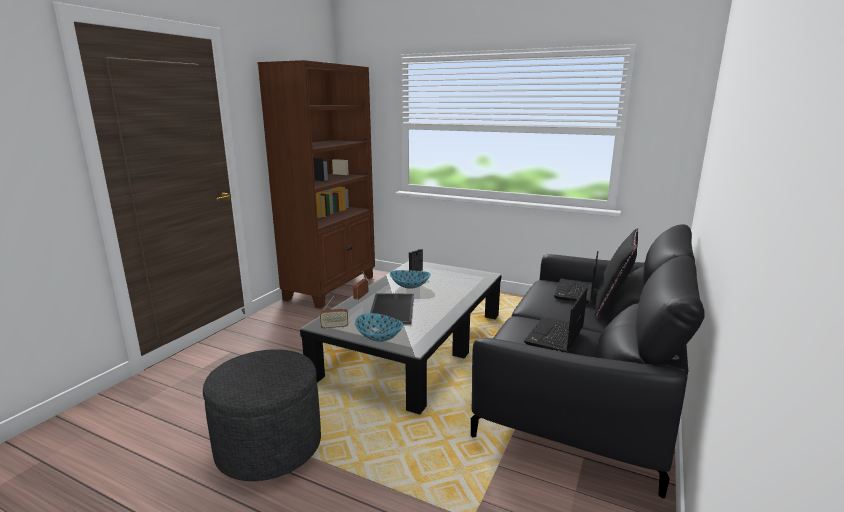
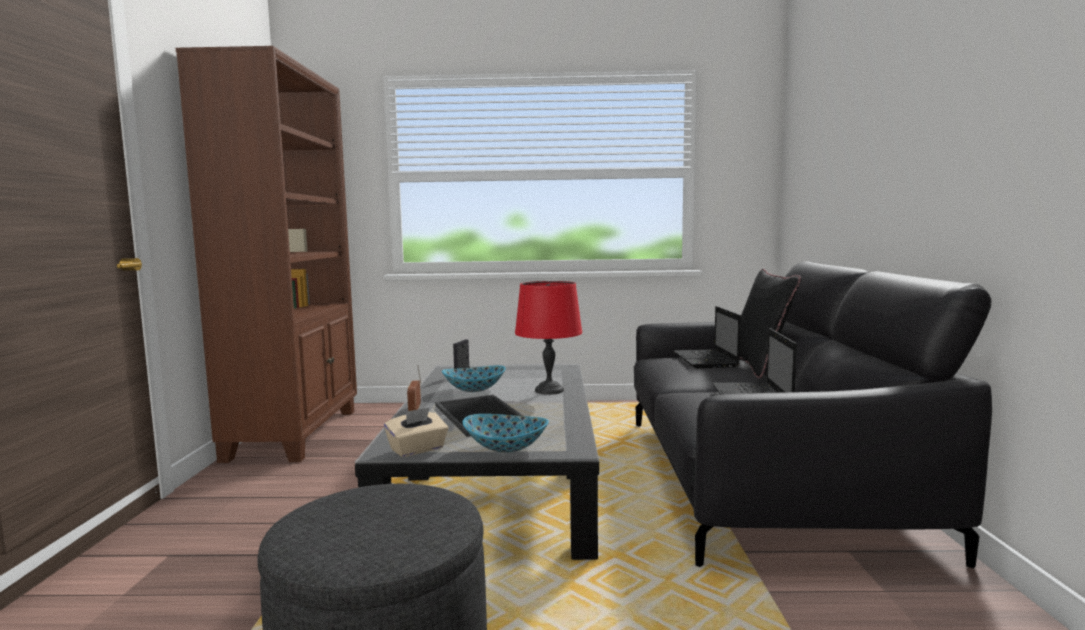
camera: 25 degrees left, 10 degrees down
radio [320,296,348,330] -> beige tissue box [384,407,448,457]
none -> red table lamp [515,281,582,395]

